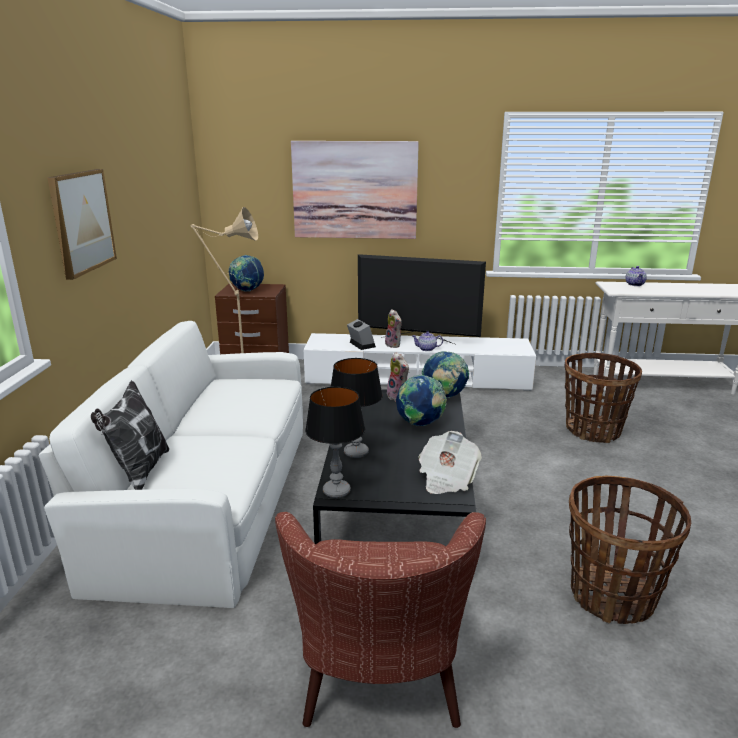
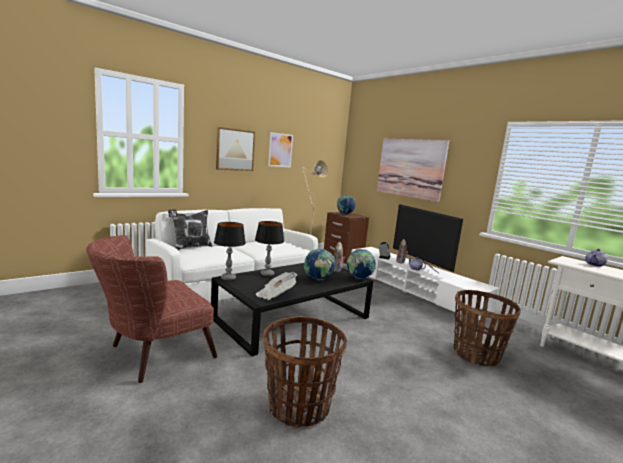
camera: 45 degrees right, 10 degrees down
none -> picture [268,132,293,168]

